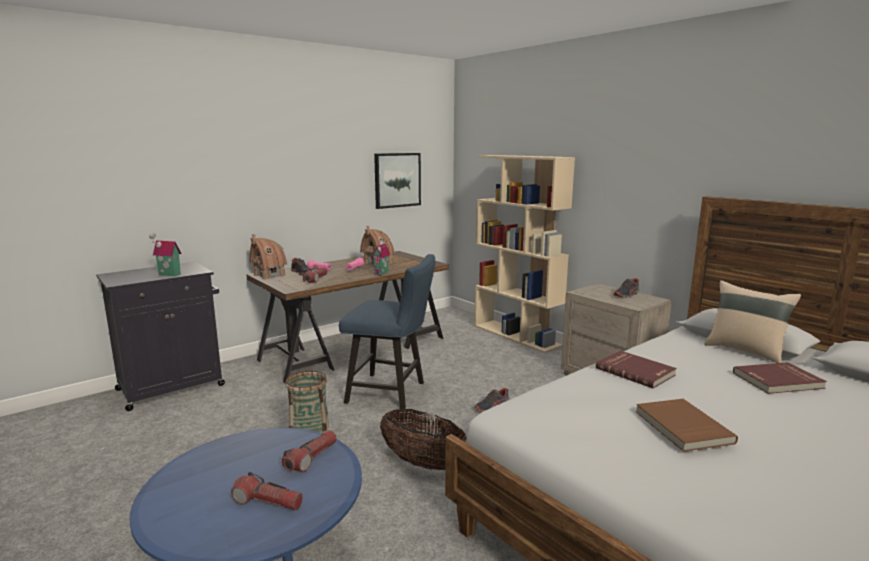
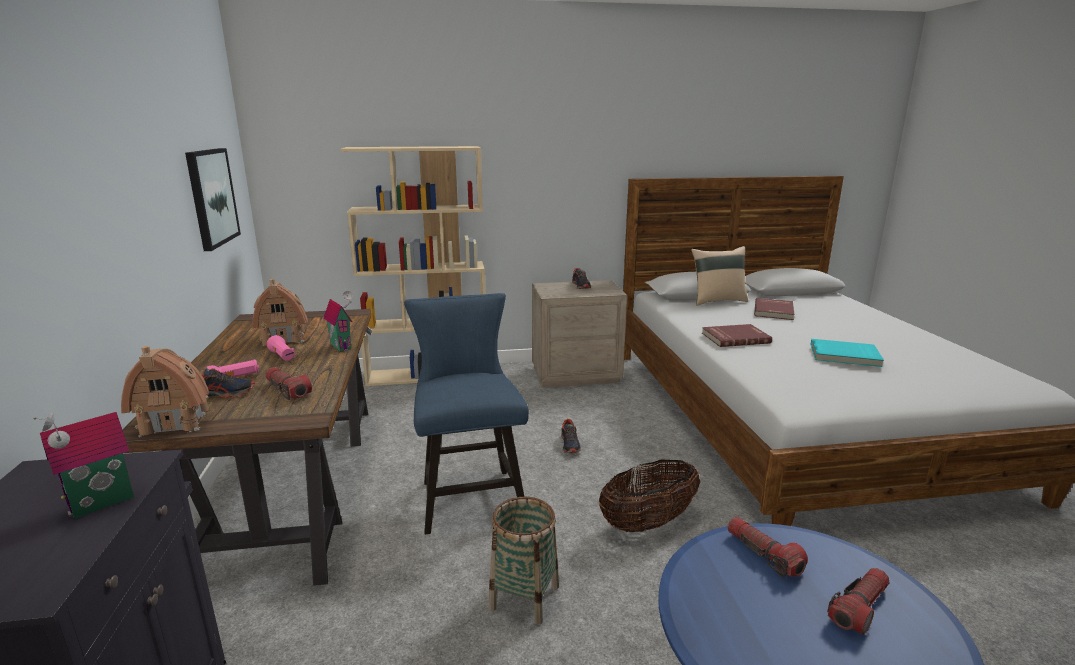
camera: 60 degrees left, 5 degrees up
blue chair [339,254,435,409] -> blue chair turned 60 degrees counterclockwise [404,293,529,535]
brown book [636,399,738,452] -> turquoise book [811,339,884,367]

